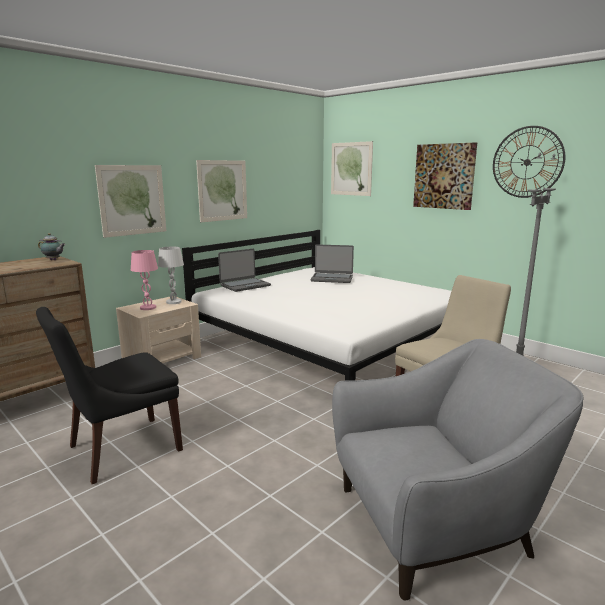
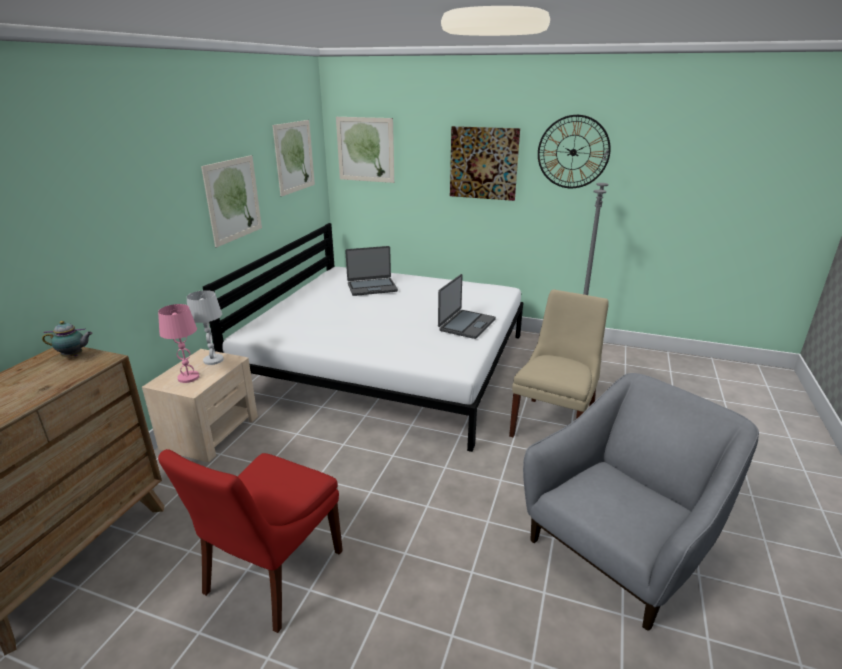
camera: 25 degrees left, 10 degrees up
black chair [36,307,183,484] -> red chair [158,449,343,633]
picture [95,165,166,238] -> picture moved to [272,120,315,197]
laptop [218,249,271,292] -> laptop moved to [438,274,496,339]

